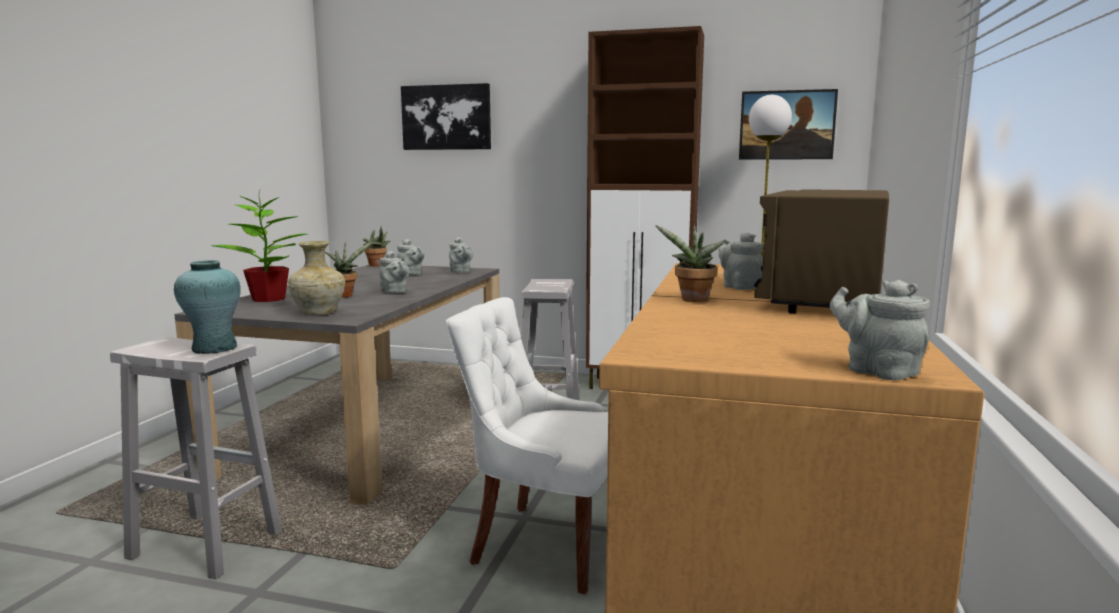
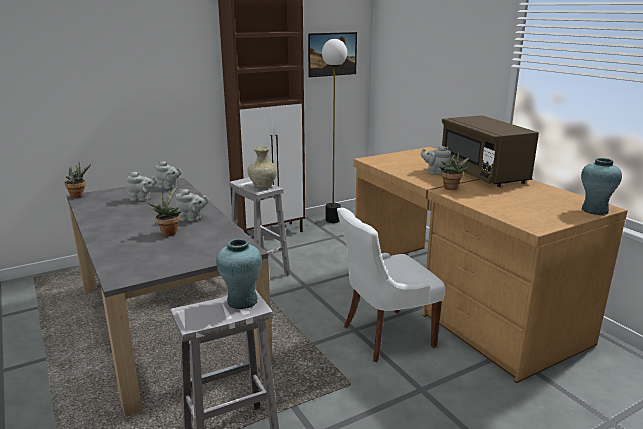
camera: 45 degrees left, 10 degrees up
potted plant [211,191,307,302] -> none
beige vase [288,241,345,315] -> beige vase moved to [247,146,278,188]
picture [401,83,491,150] -> none
grey teapot [830,280,930,380] -> turquoise vase [581,158,622,215]

